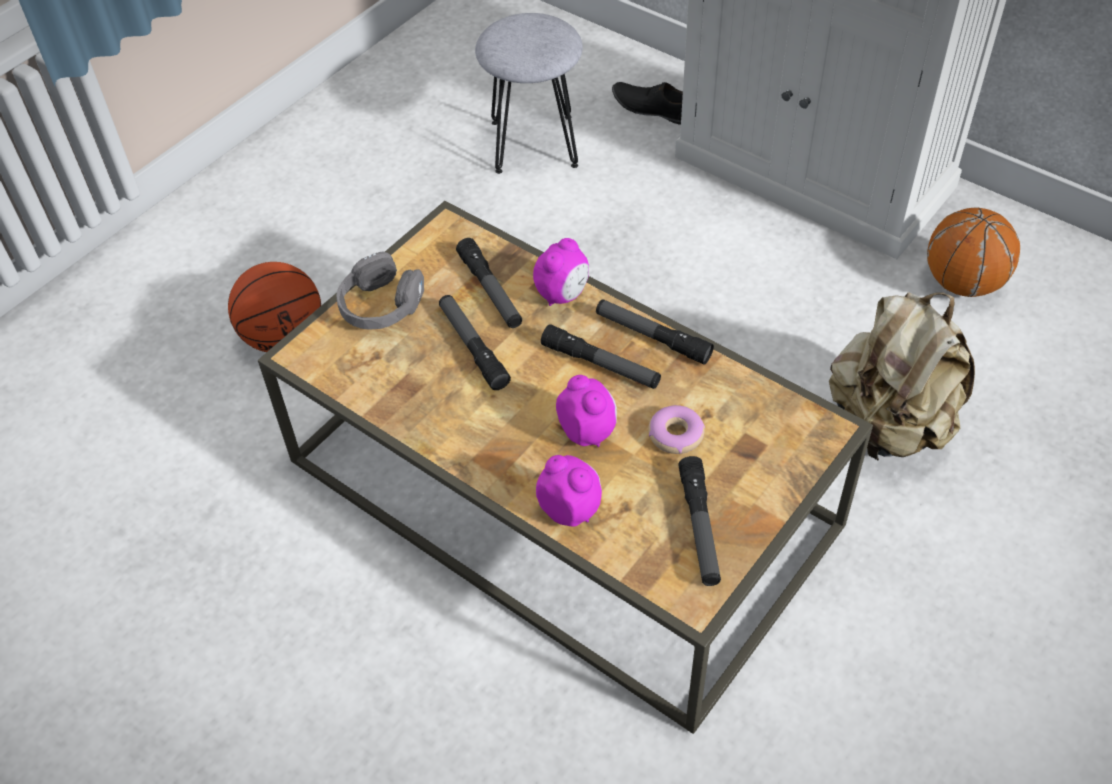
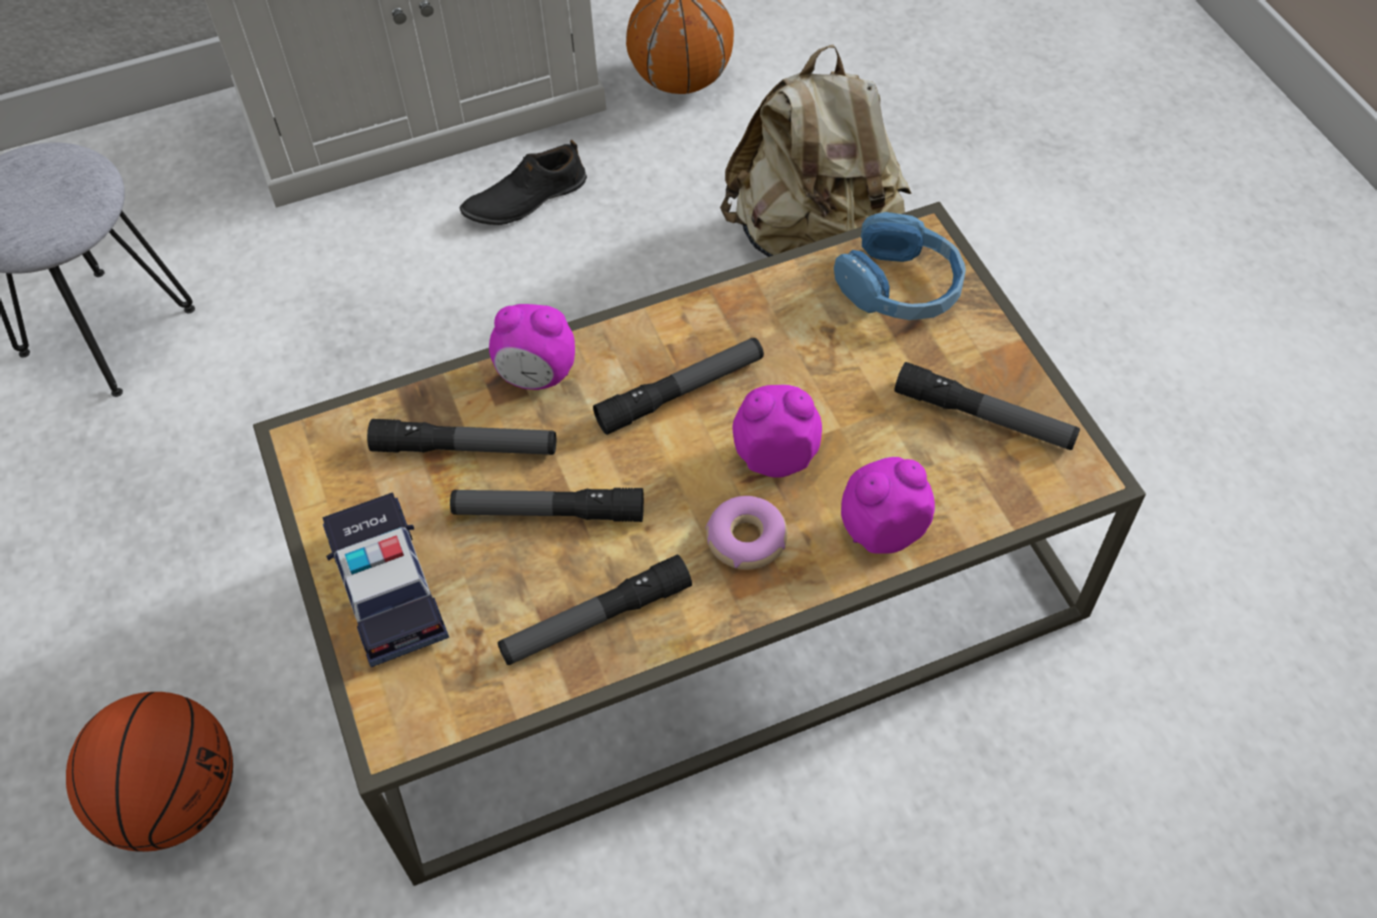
camera: 60 degrees left, 5 degrees up
grey headphones [336,251,424,330] -> toy car [322,492,449,667]
alarm clock [533,238,589,306] -> alarm clock turned 120 degrees clockwise [489,304,575,390]
flashlight [596,300,714,365] -> flashlight moved to [498,554,692,665]
black shoe [612,82,683,125] -> black shoe moved to [460,140,587,225]
donut [648,405,705,454] -> donut moved to [705,496,787,570]
none -> blue headphones [834,212,966,320]

